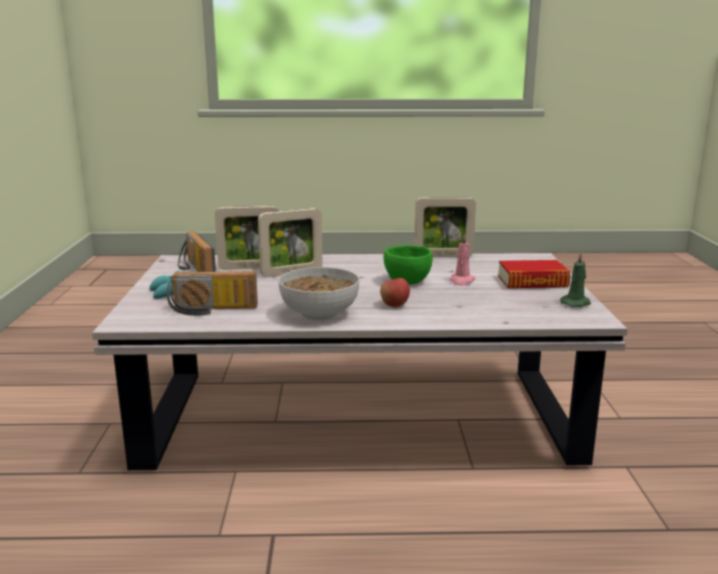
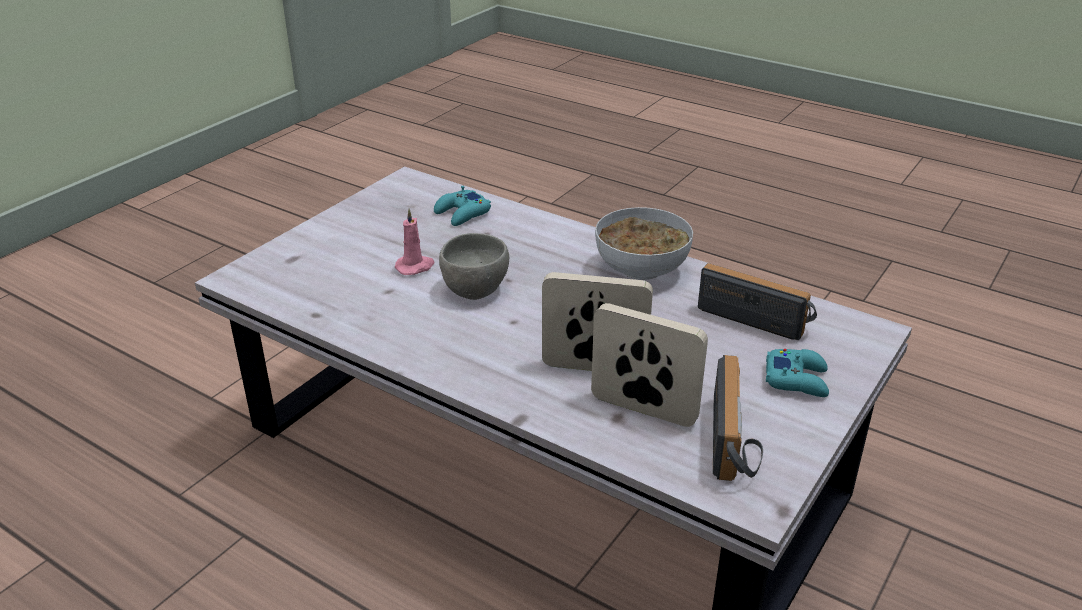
camera: 145 degrees left, 15 degrees up
apple [380,278,410,307] -> none
green bowl [384,245,433,285] -> grey bowl [439,233,509,300]
picture frame [414,197,476,257] -> none
book [498,260,570,288] -> none
green candle [560,253,591,307] -> none
none -> turquoise game controller [434,186,491,226]

